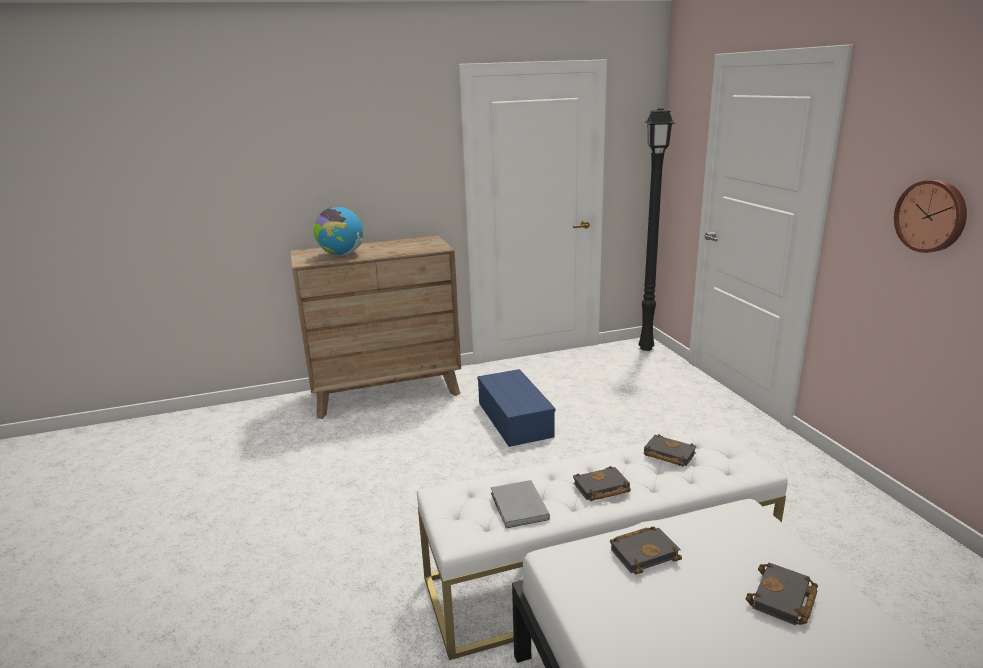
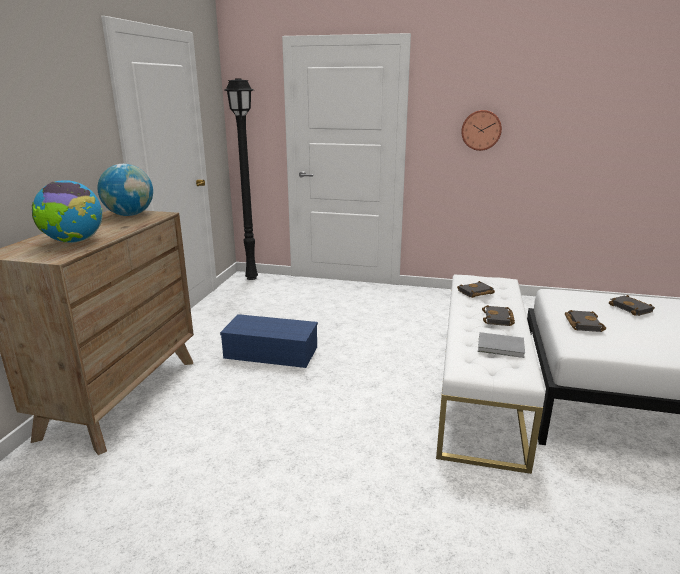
camera: 60 degrees left, 0 degrees up
none -> globe [97,164,153,216]

